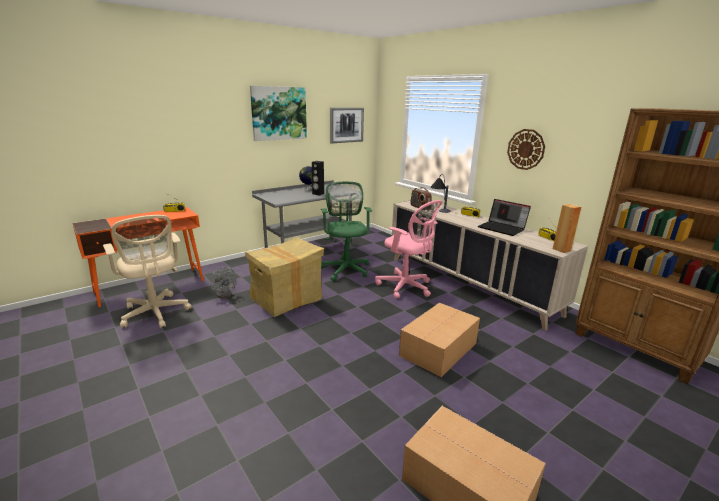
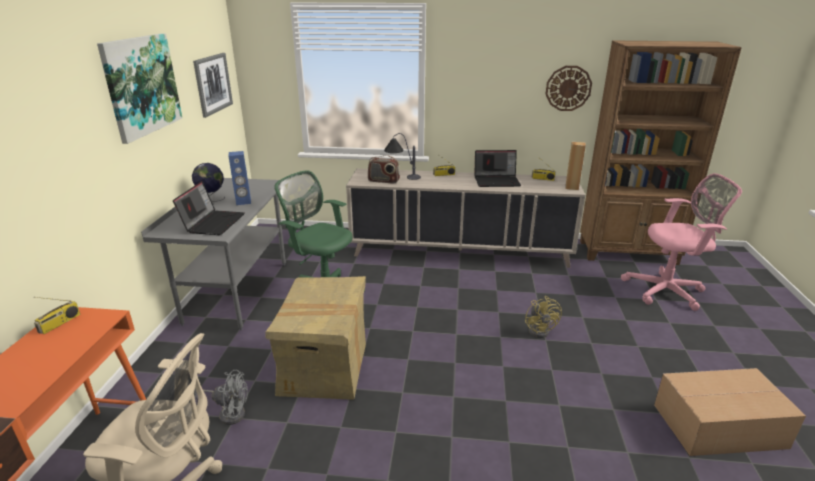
camera: 45 degrees left, 5 degrees up
black speaker [312,161,324,195] -> blue speaker [228,151,251,205]
pink office chair [375,200,443,299] -> pink office chair moved to [621,173,742,311]
cardboard box [399,303,480,377] -> yellow fan [525,296,562,338]
wall clock [507,129,545,170] -> wall clock moved to [546,66,592,111]
none -> laptop [173,181,245,235]

